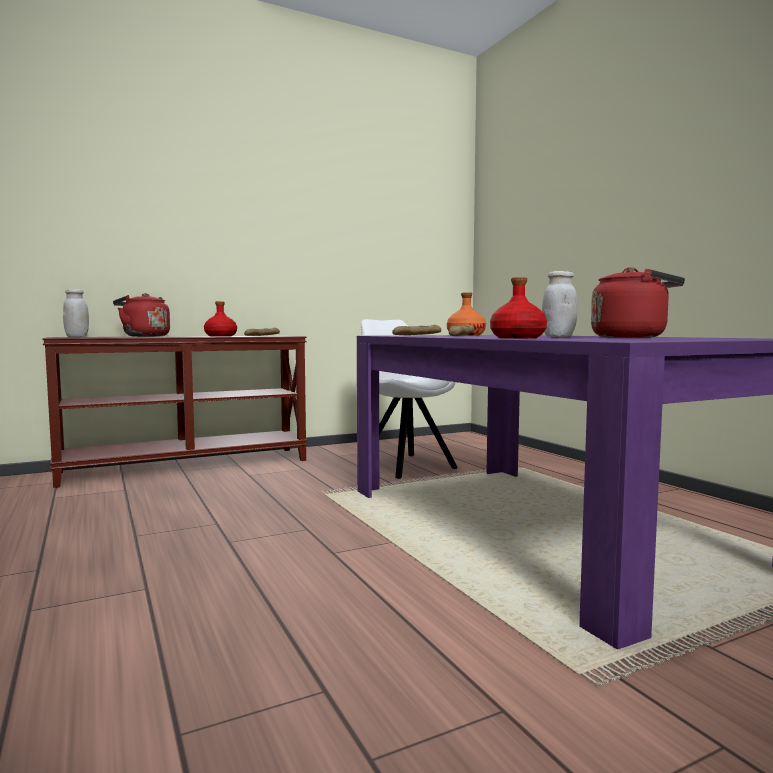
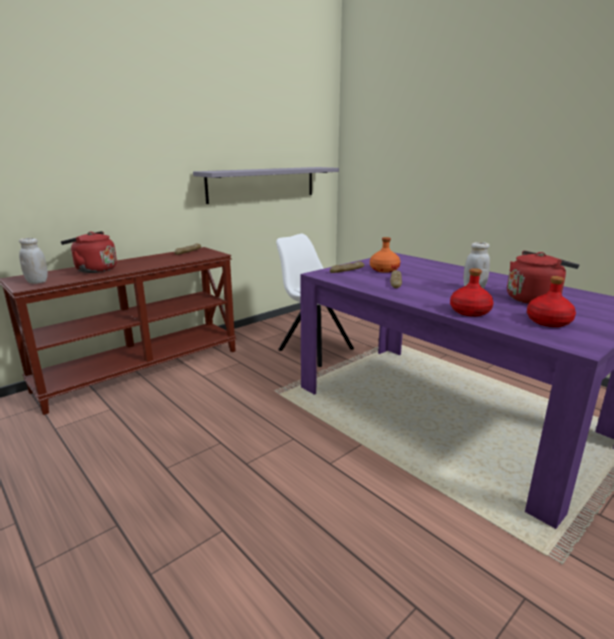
camera: 15 degrees left, 15 degrees up
red bottle [204,301,237,337] -> red bottle moved to [527,276,576,327]
none -> grey shelf [193,167,339,204]

